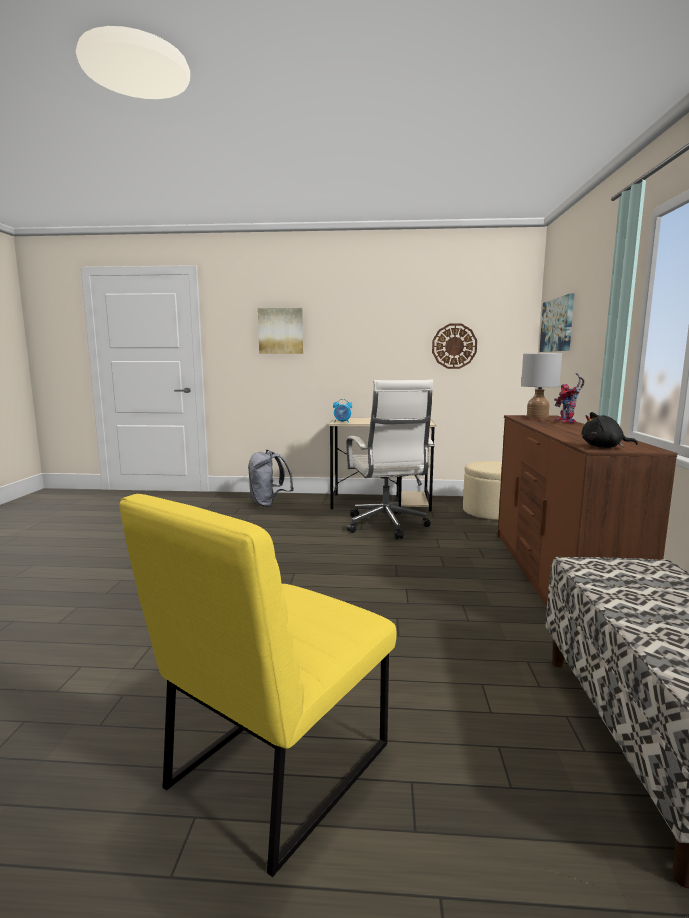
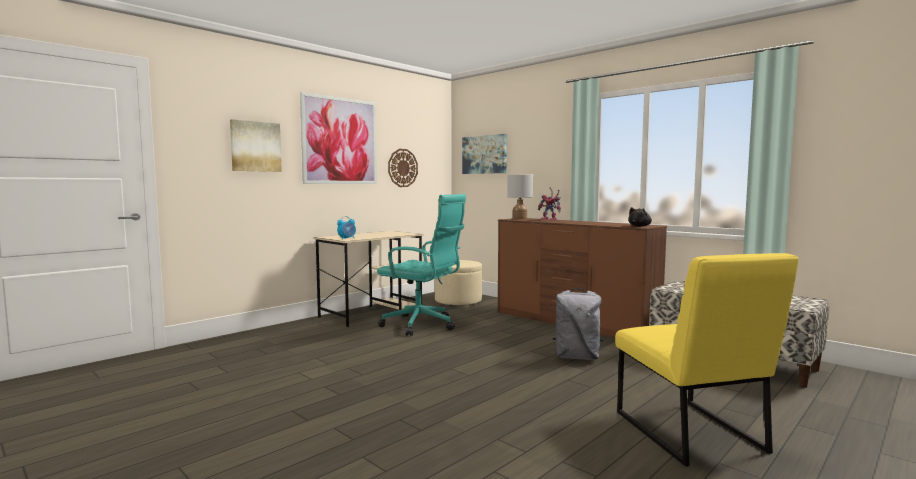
camera: 50 degrees left, 5 degrees down
grey backpack [248,450,294,507] -> grey backpack moved to [553,288,603,360]
white office chair [346,379,435,539] -> turquoise office chair [377,194,466,336]
none -> picture [300,92,377,184]

